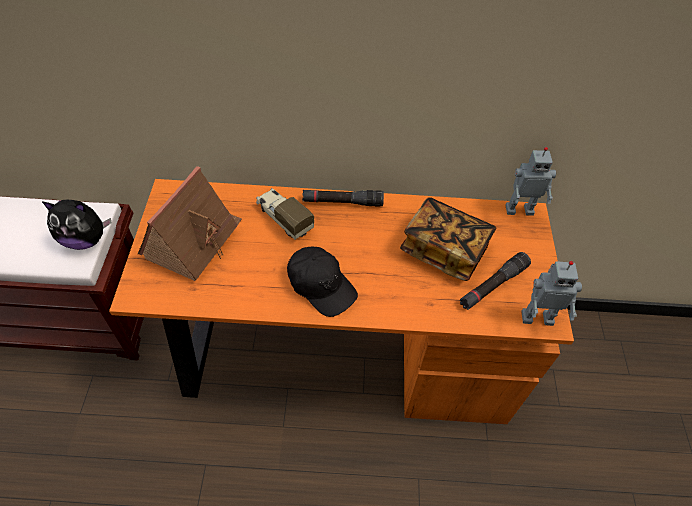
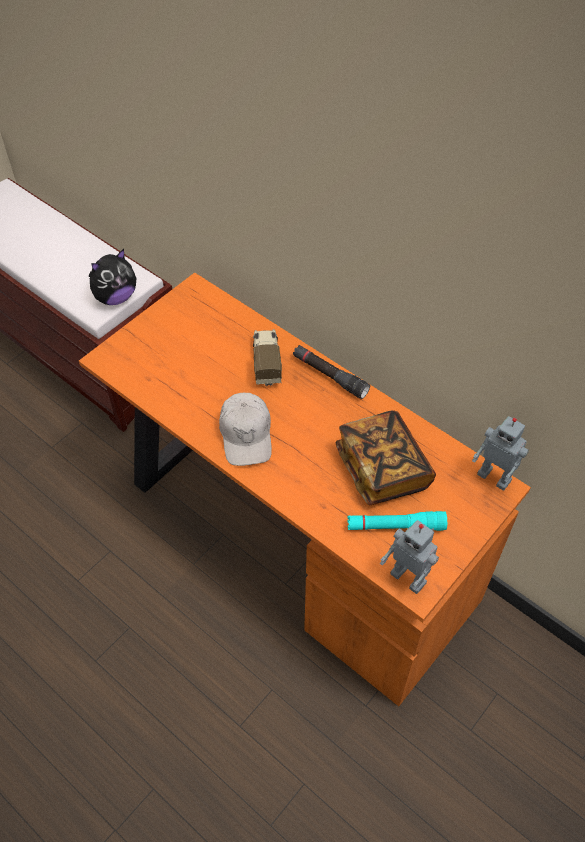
camera: 40 degrees right, 0 degrees up
plush toy [41,200,112,250] -> plush toy turned 75 degrees counterclockwise [89,249,136,305]
toy house [138,166,242,281] -> none
black cap [287,247,358,317] -> white cap [219,393,272,466]
black flashlight [460,252,531,310] -> turquoise flashlight [347,511,447,531]

